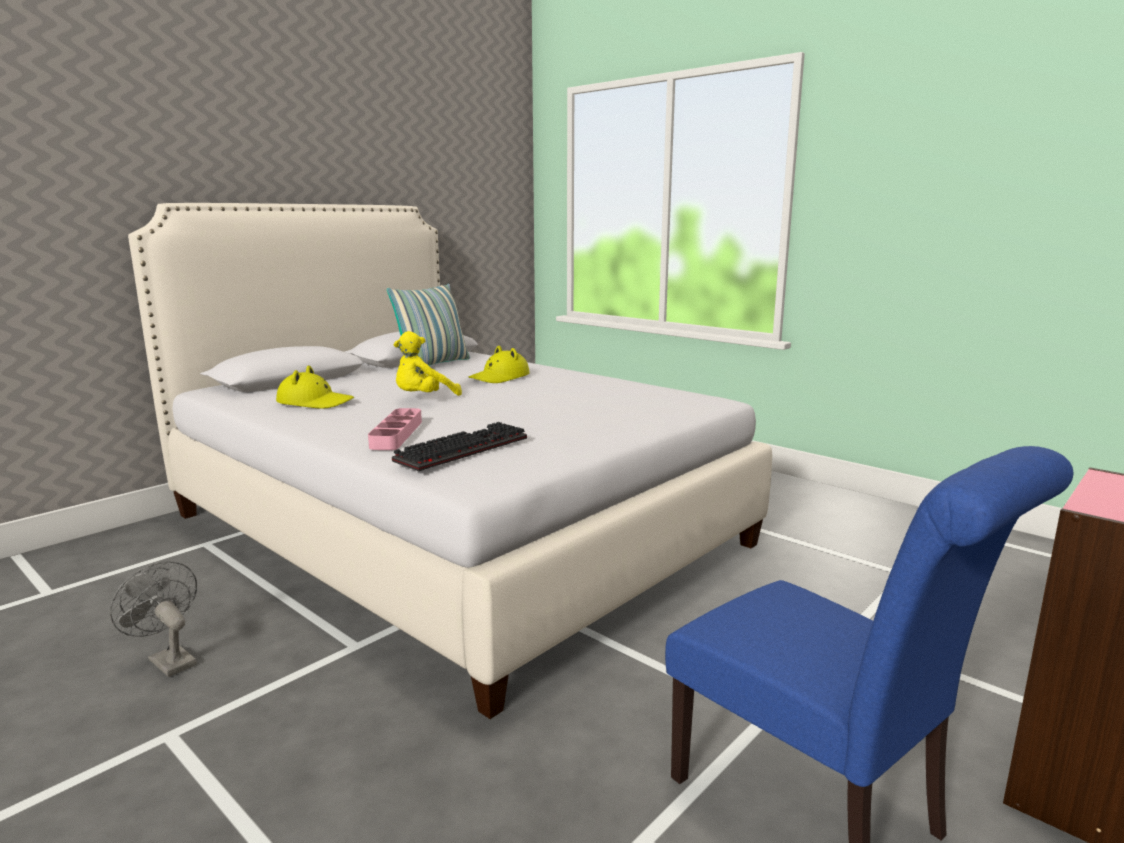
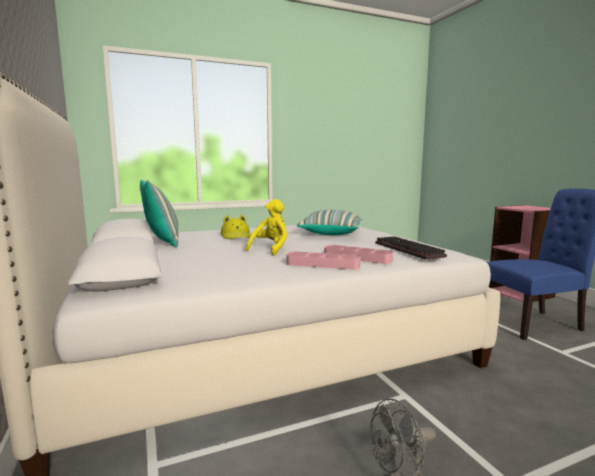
camera: 65 degrees left, 5 degrees down
yellow hat [276,365,354,409] -> none
yellow plush toy [394,331,462,396] -> yellow plush toy turned 135 degrees counterclockwise [245,199,287,255]
none -> pink tray [287,251,361,270]
none -> pillow [297,210,363,235]

